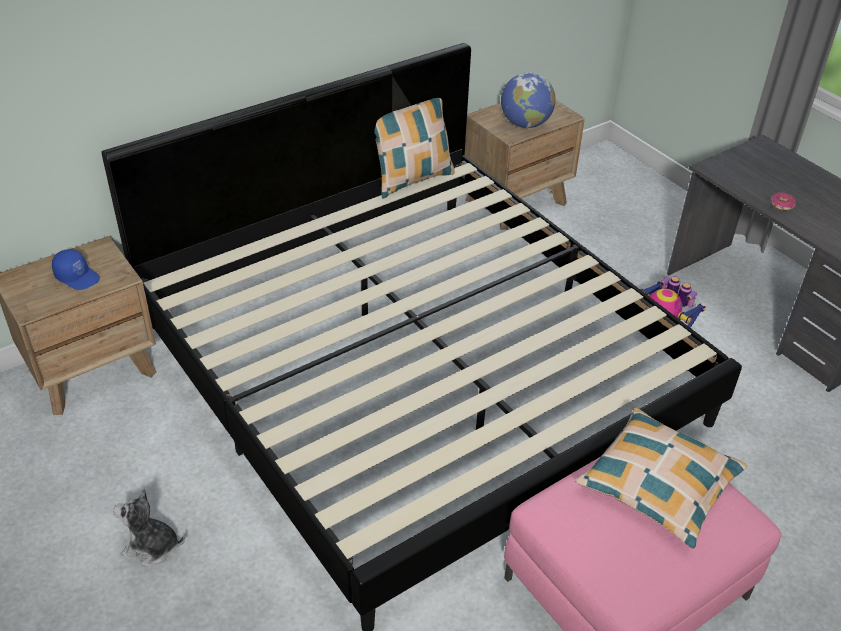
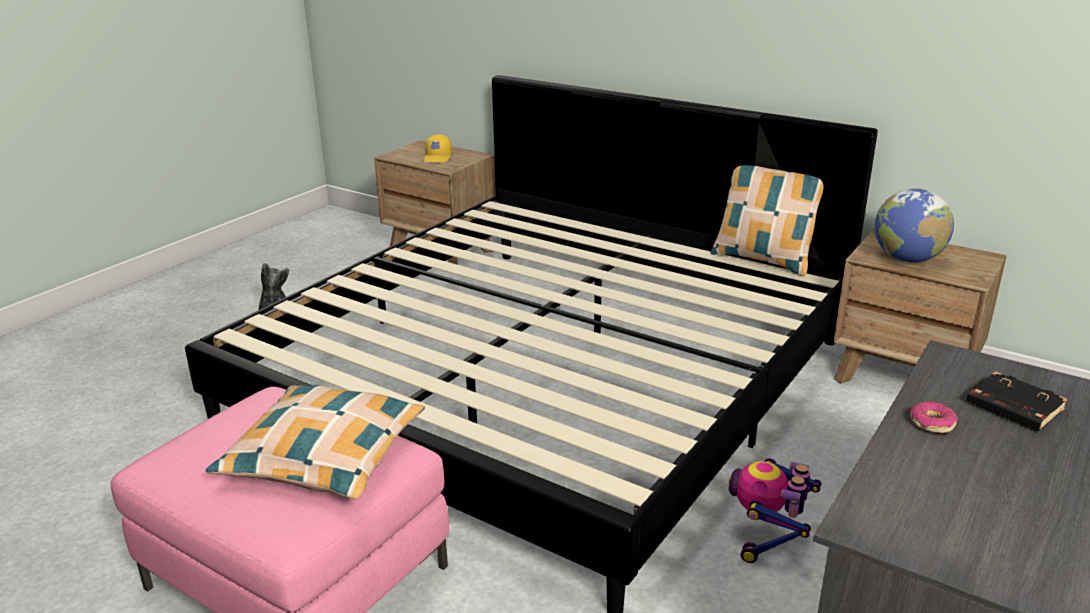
camera: 70 degrees right, 15 degrees down
blue cap [52,249,100,290] -> yellow cap [424,134,452,163]
none -> black book [967,371,1068,431]

